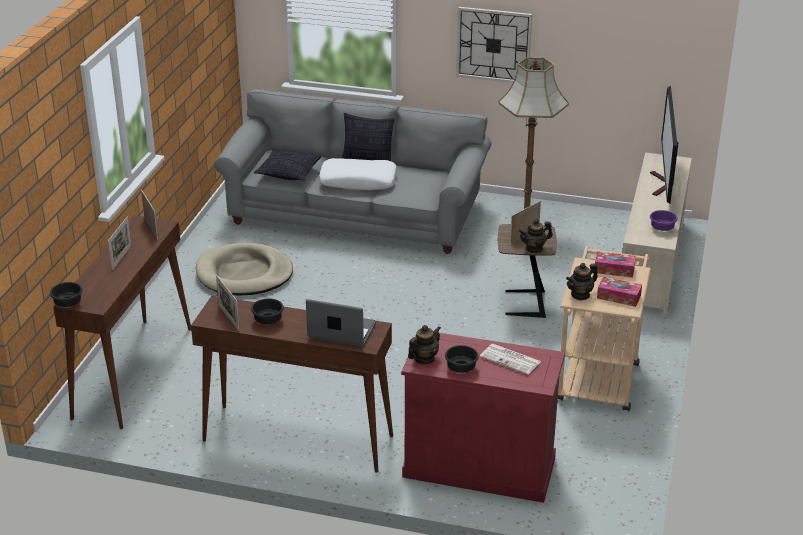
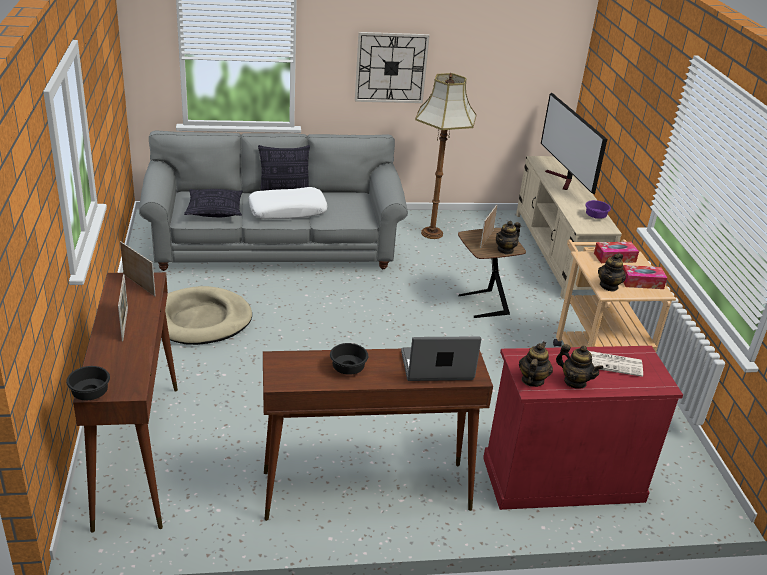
camera: 25 degrees left, 0 degrees up
picture frame [216,275,239,331] -> none
black bowl [445,345,479,373] -> teapot [556,344,604,389]

